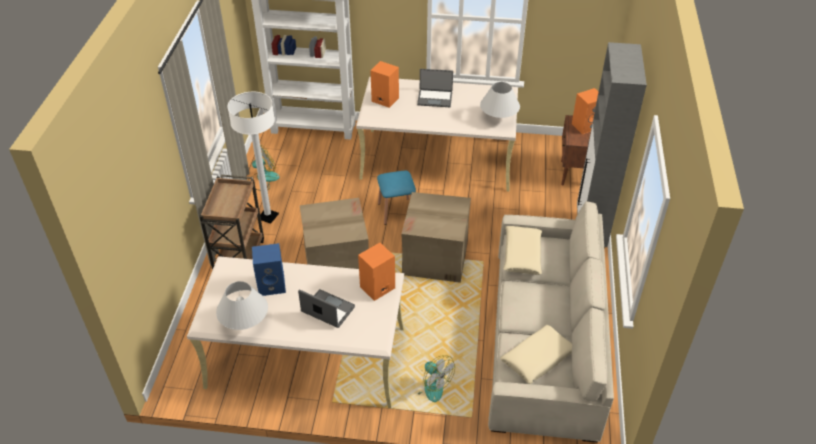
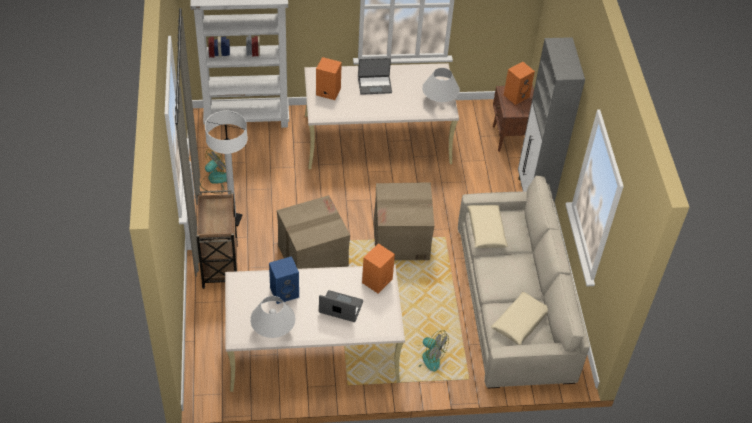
camera: 15 degrees left, 5 degrees up
blue stool [377,171,416,225] -> none

